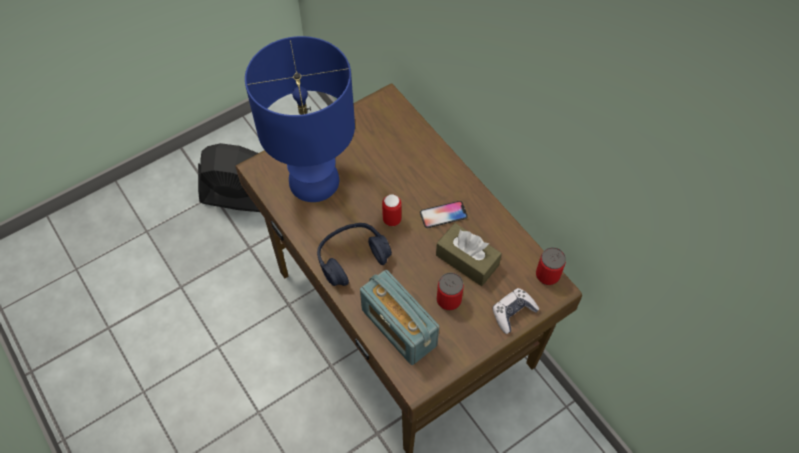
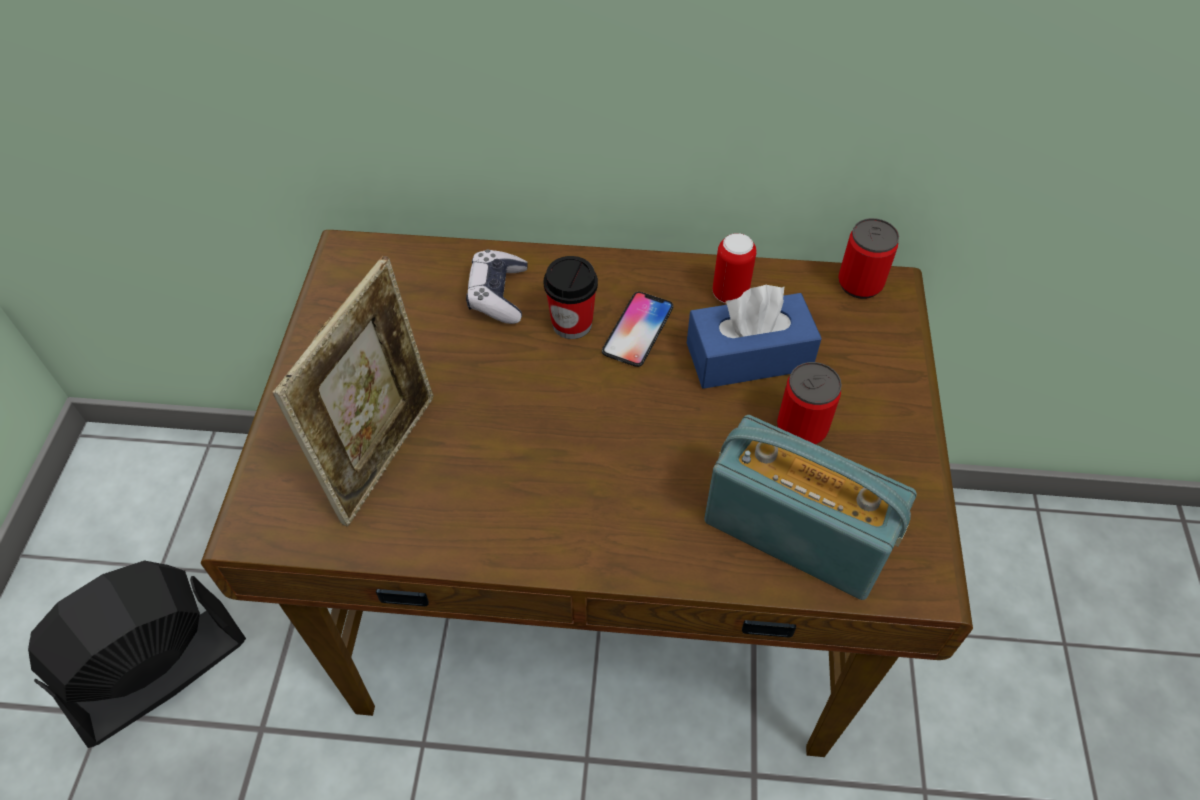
camera: 50 degrees left, 5 degrees down
blue table lamp [245,36,355,202] -> picture frame [272,256,433,527]
blue headphones [317,223,392,286] -> none
radio [360,270,439,365] -> radio turned 150 degrees counterclockwise [704,415,917,600]
can [382,194,402,226] -> can moved to [713,233,756,303]
brown tissue box [436,223,502,286] -> blue tissue box [687,284,822,389]
game controller [492,288,539,334] -> game controller moved to [466,250,527,324]
none -> cup [544,256,598,339]

